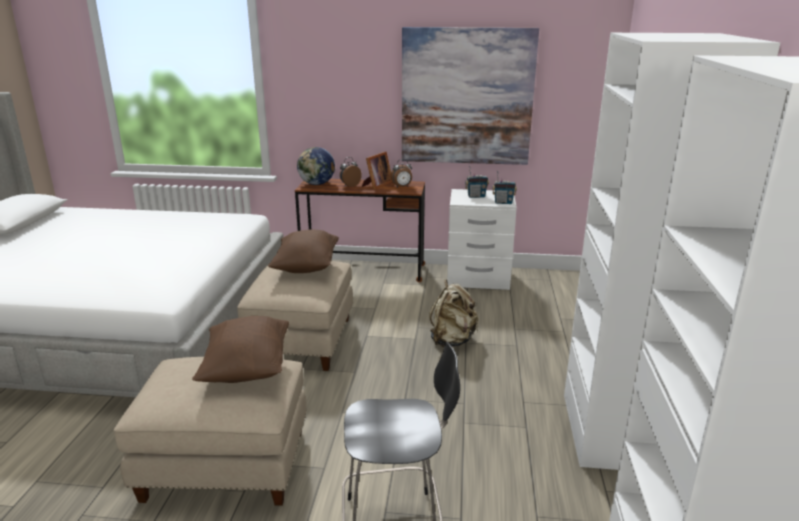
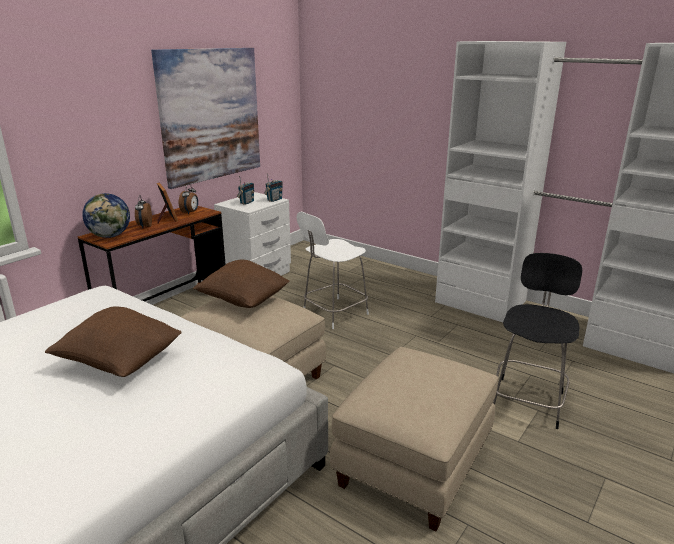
camera: 60 degrees left, 0 degrees up
brown pillow [192,316,289,383] -> brown pillow moved to [45,307,182,377]
beige backpack [429,279,478,347] -> white chair [296,212,369,329]

